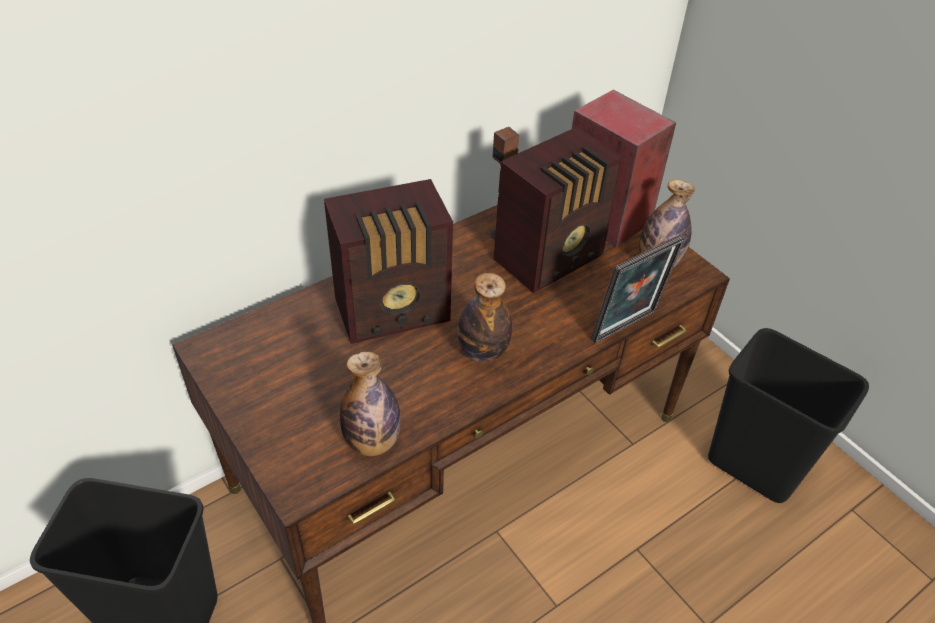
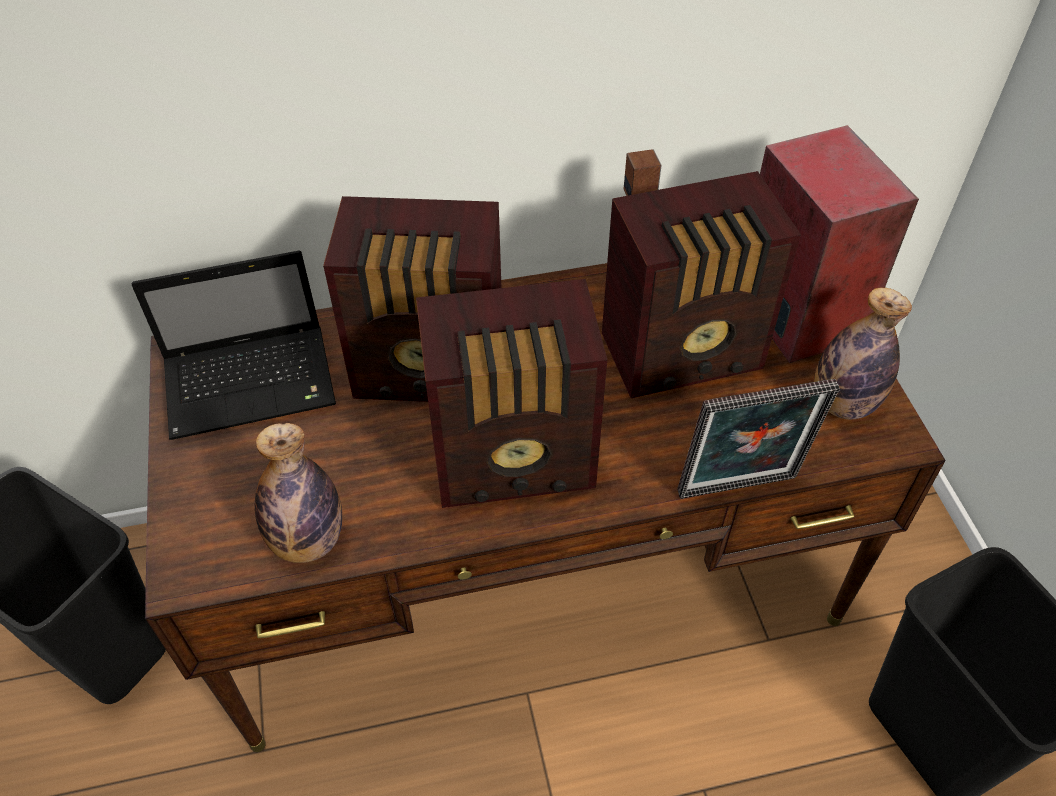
camera: 25 degrees right, 5 degrees up
bottle [458,273,512,362] -> radio [416,279,607,508]
none -> laptop [132,251,336,440]

